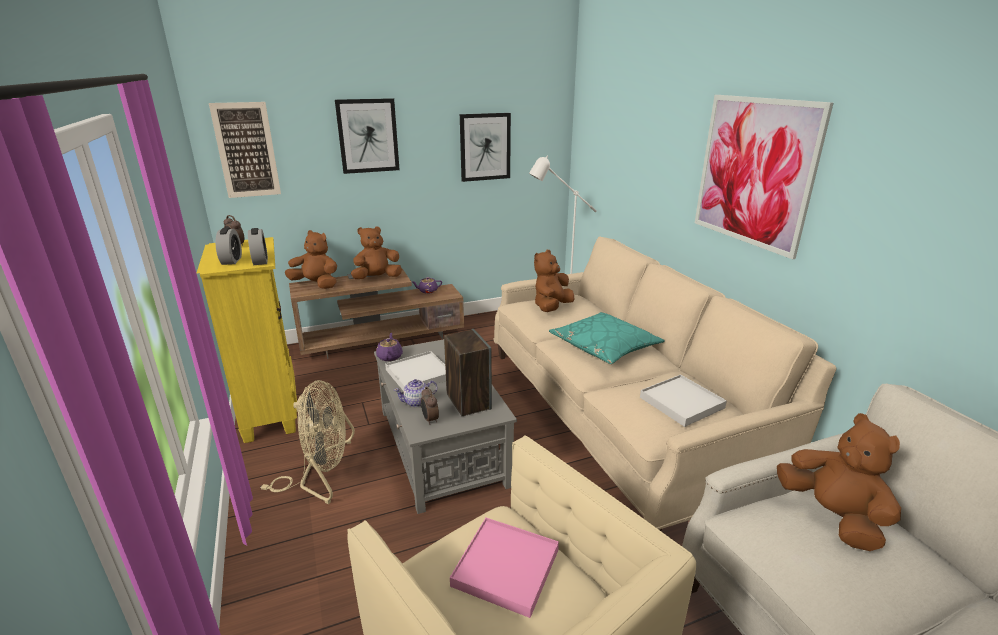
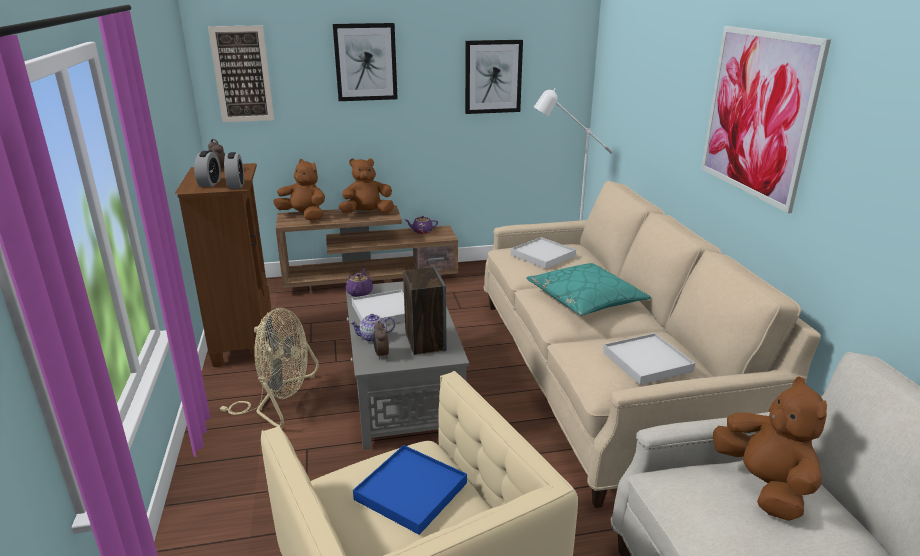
camera: 10 degrees right, 0 degrees up
yellow cabinet [196,237,297,443] -> brown cabinet [175,163,271,367]
pink tray [450,518,559,618] -> blue tray [353,445,467,535]
brown plush toy [534,250,574,312] -> white tray [511,237,576,269]

